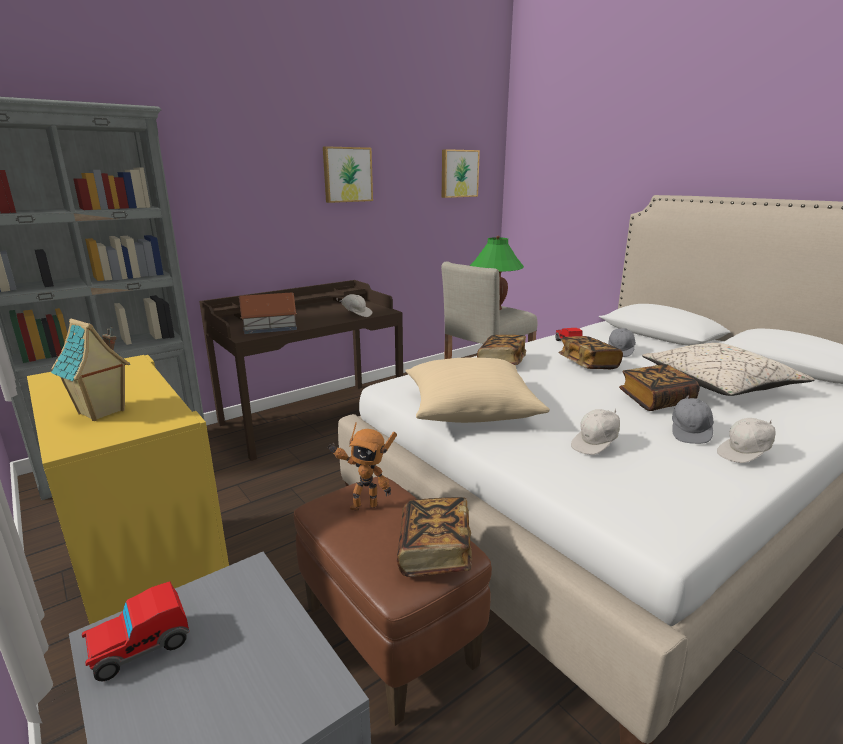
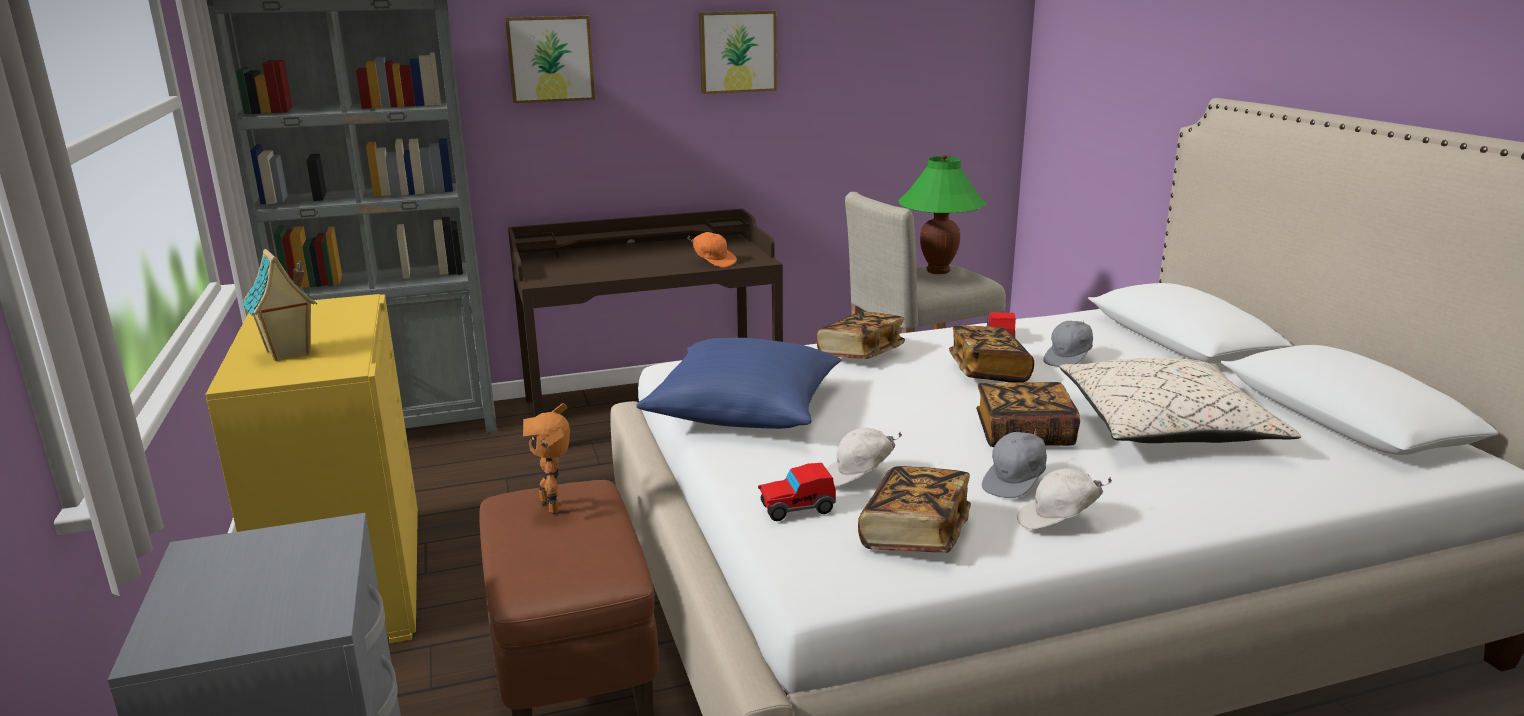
camera: 20 degrees right, 0 degrees up
toy car [82,581,189,682] -> toy car moved to [758,463,836,521]
toy house [239,292,297,334] -> none
toy robot [327,422,397,511] -> toy robot turned 45 degrees clockwise [523,403,570,514]
white cap [336,294,372,317] -> orange cap [687,232,737,268]
book [397,497,472,577] -> book moved to [858,466,971,553]
beige pillow [405,358,550,423] -> blue pillow [636,338,842,429]
picture [442,149,480,198] -> picture moved to [505,15,595,103]

